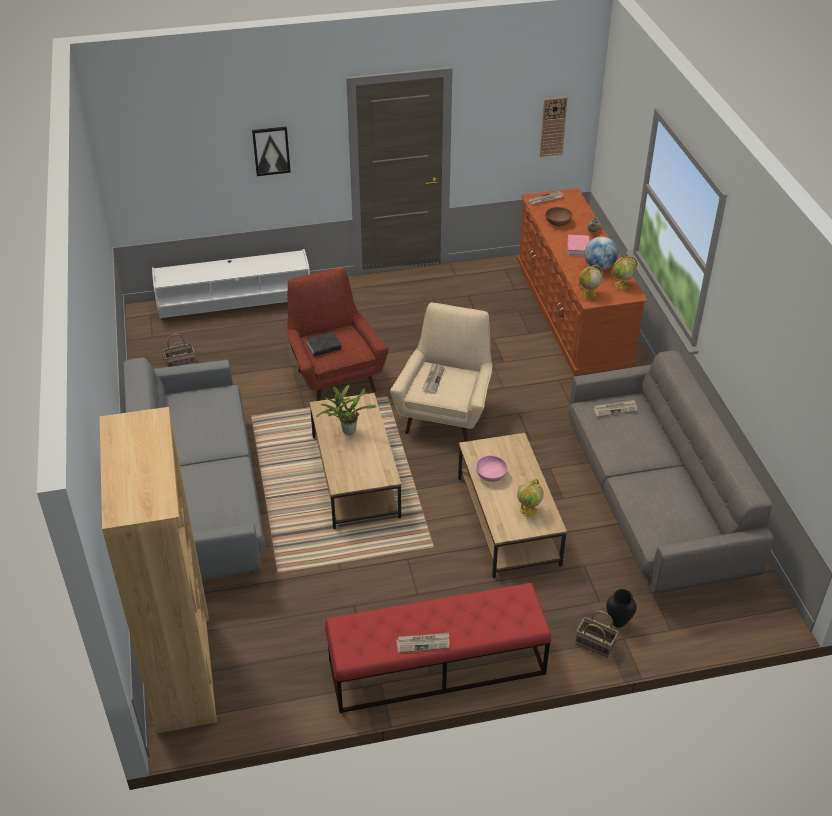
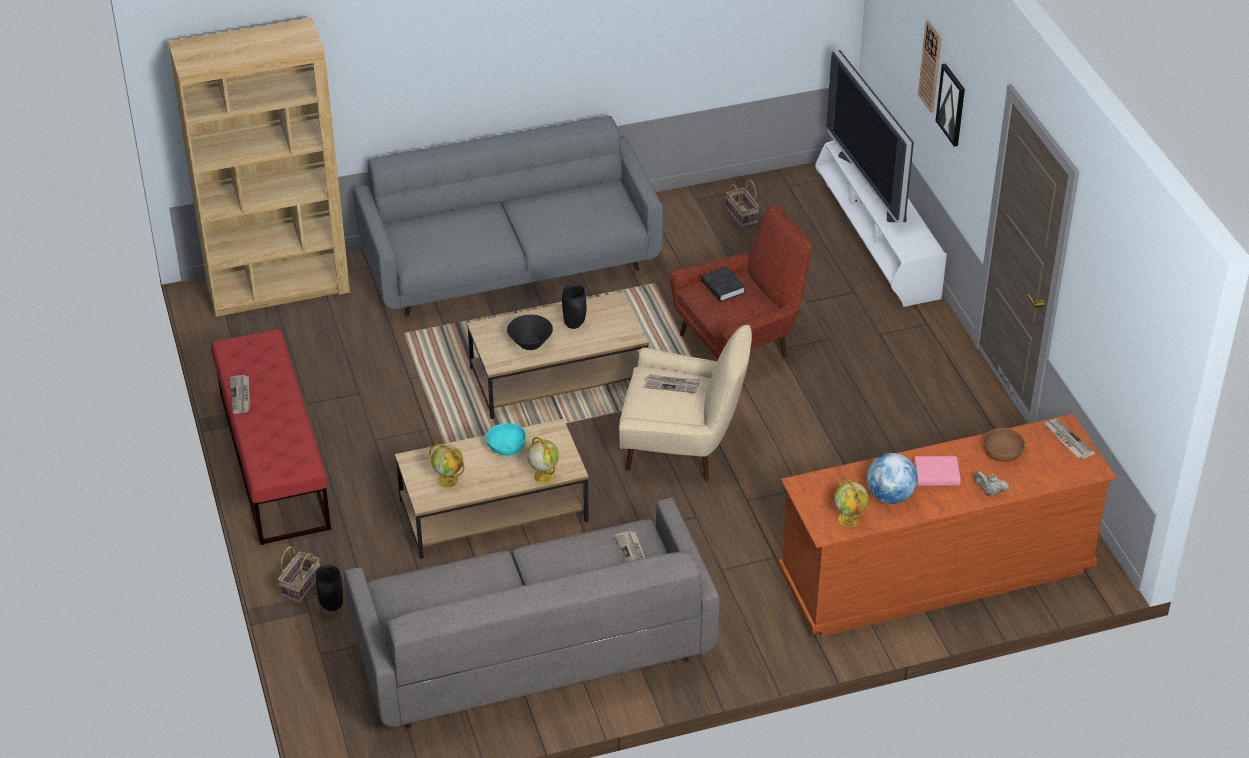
camera: 85 degrees right, 0 degrees up
potted plant [316,385,377,435] -> black vase [562,284,586,329]
pink bowl [476,455,508,482] -> turquoise bowl [486,423,526,456]
wall clock [540,97,568,157] -> wall clock moved to [918,20,941,113]
globe [579,265,603,299] -> globe moved to [527,437,559,483]
none -> black bowl [507,315,553,350]
none -> television [826,50,914,223]

